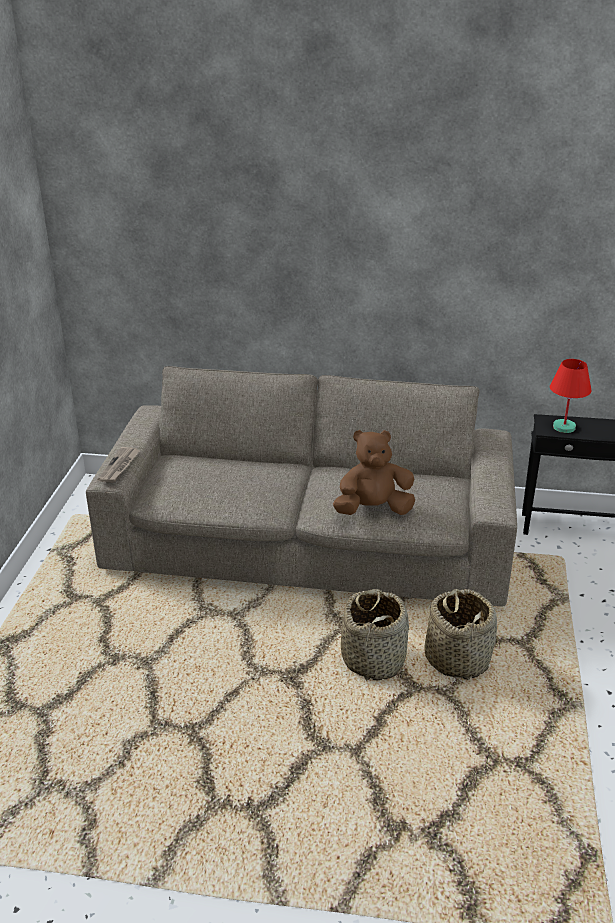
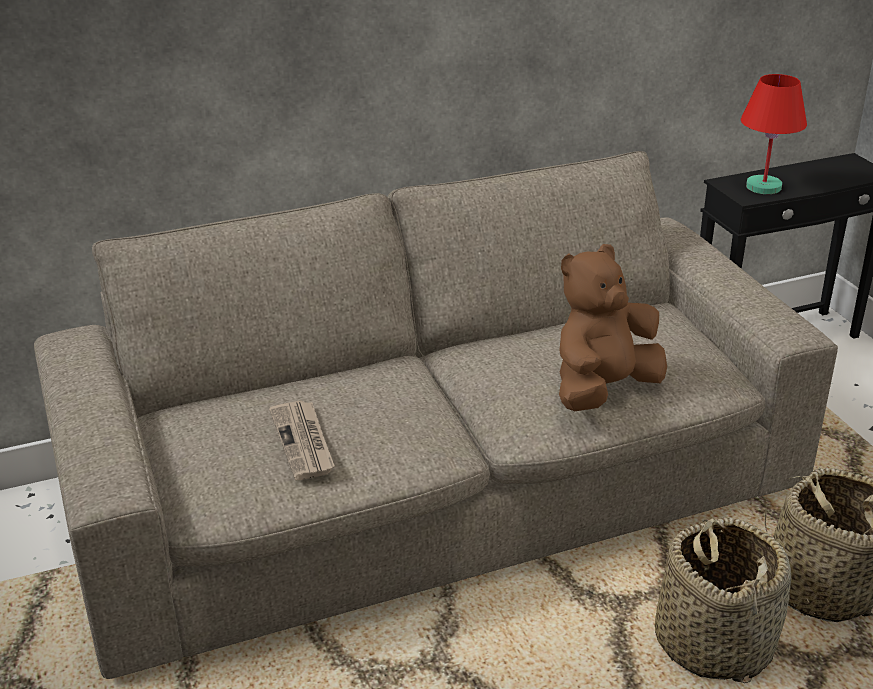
camera: 30 degrees left, 0 degrees up
newspaper [97,447,140,483] -> newspaper moved to [269,400,335,480]

